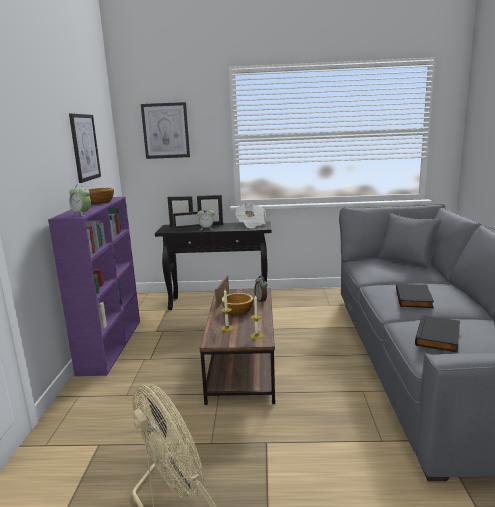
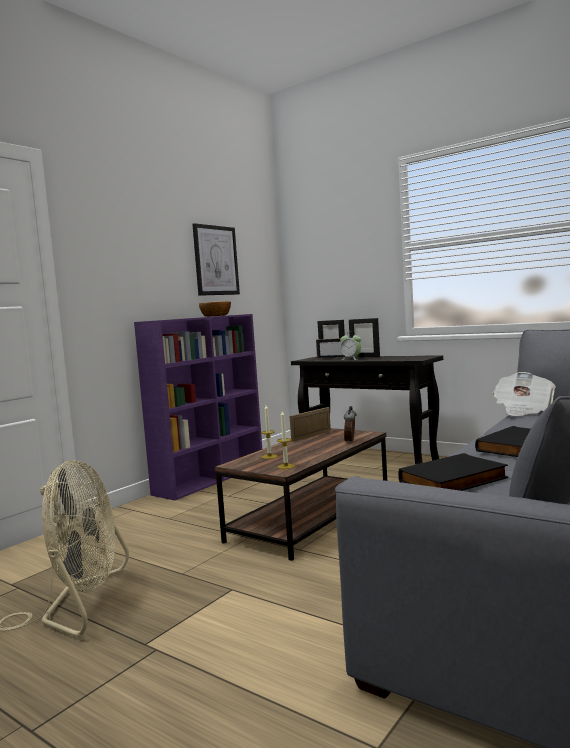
camera: 35 degrees right, 10 degrees down
alarm clock [69,184,91,216] -> none
picture [141,102,190,159] -> none
bowl [222,293,254,315] -> none
newspaper [235,203,266,228] -> newspaper moved to [492,372,556,416]

